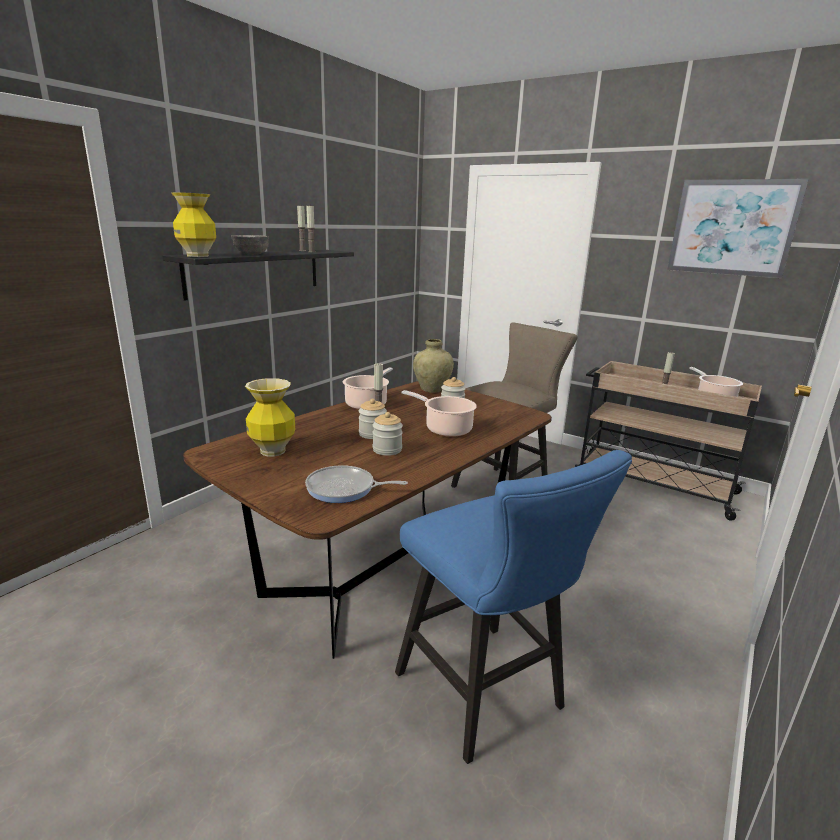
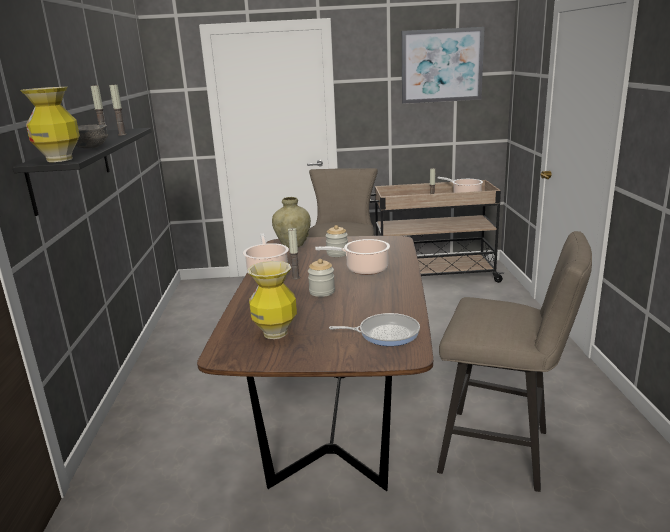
camera: 35 degrees left, 0 degrees up
frying pan [305,465,408,503] -> frying pan turned 150 degrees counterclockwise [329,313,420,346]
jar [373,412,403,456] -> none
blue stool [395,450,632,764] -> beige stool [437,231,592,492]

